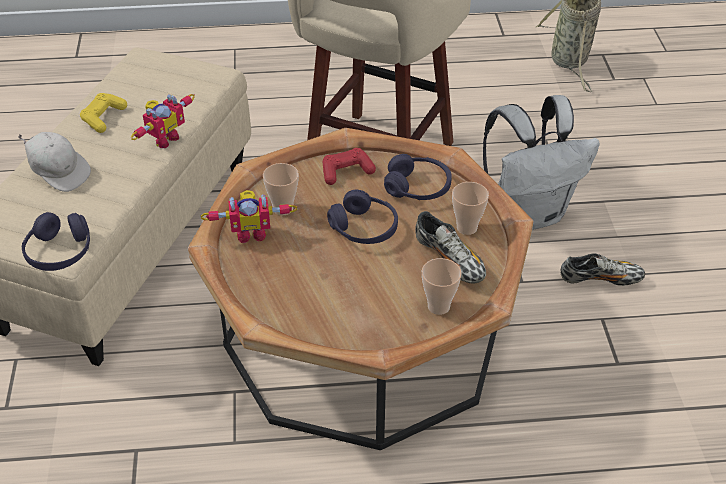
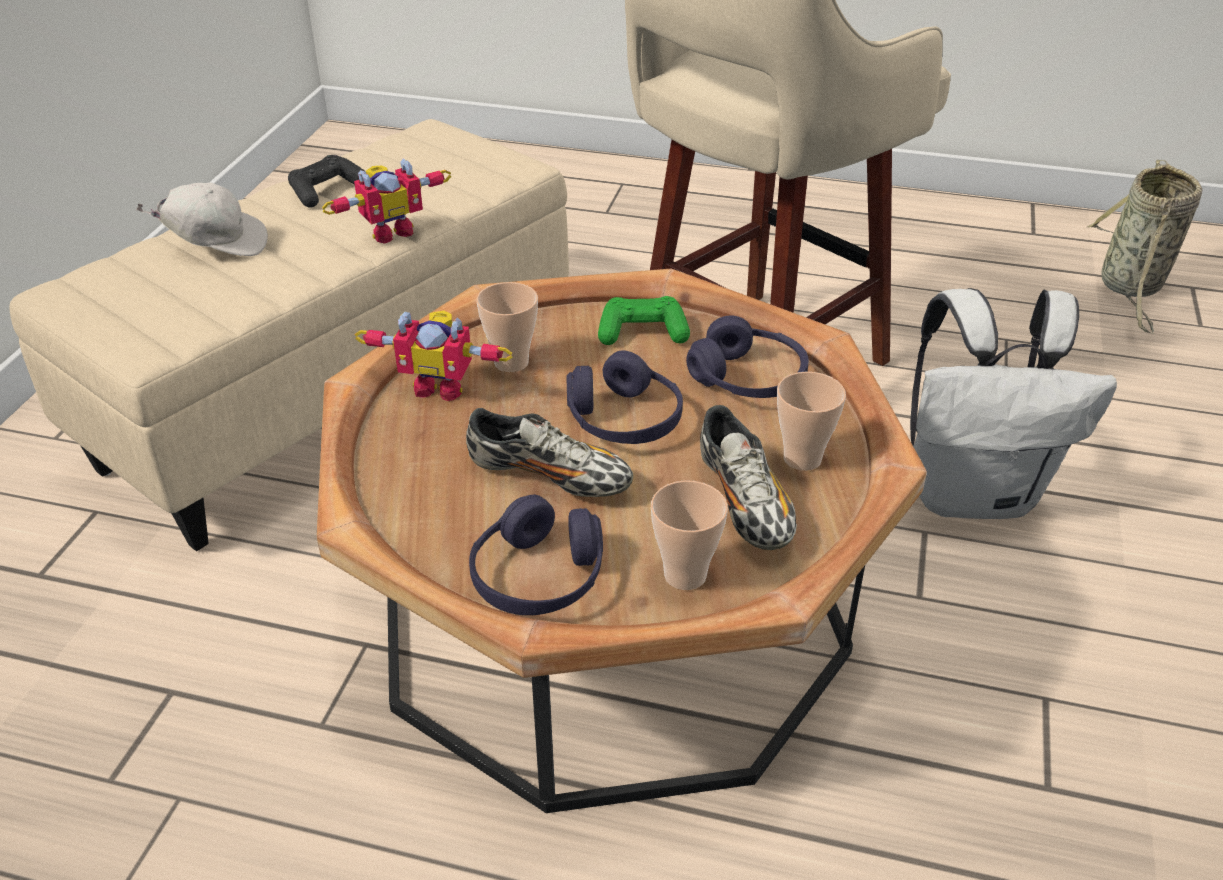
camera: 20 degrees right, 5 degrees down
white cap [18,132,91,192] -> white cap turned 60 degrees counterclockwise [136,183,268,256]
purple headphones [22,212,90,271] -> purple headphones moved to [469,495,603,615]
yellow game controller [80,93,127,133] -> black game controller [288,155,365,208]
red game controller [323,148,376,185] -> green game controller [598,296,690,345]
shoe [560,253,645,286] -> shoe moved to [466,408,633,497]

